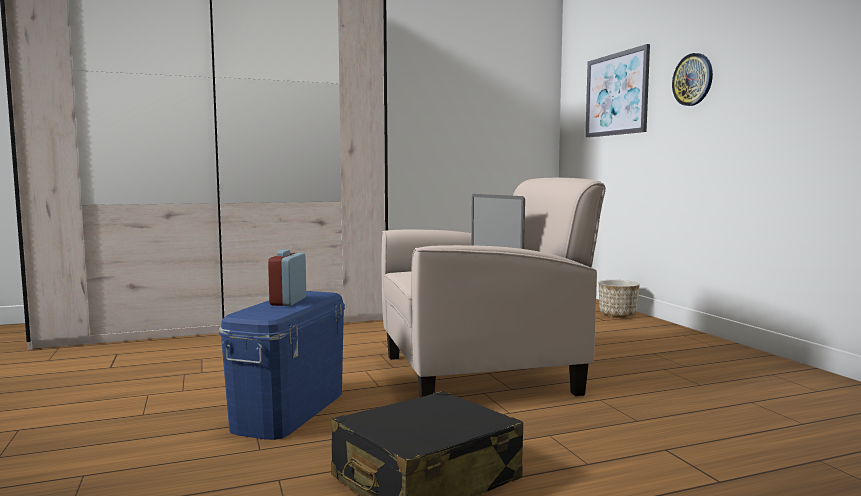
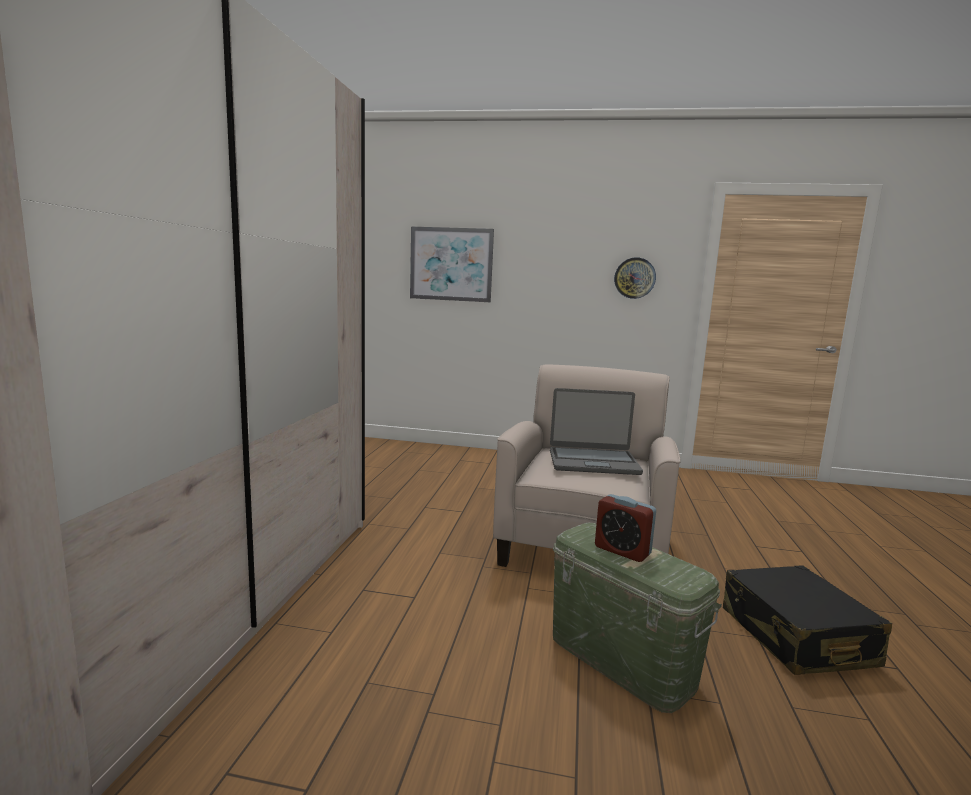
camera: 60 degrees left, 5 degrees up
blue storage box [219,291,345,440] -> green storage box [553,523,722,713]
planter [599,280,640,318] -> none
wall clock [672,53,713,106] -> wall clock moved to [614,257,656,299]

